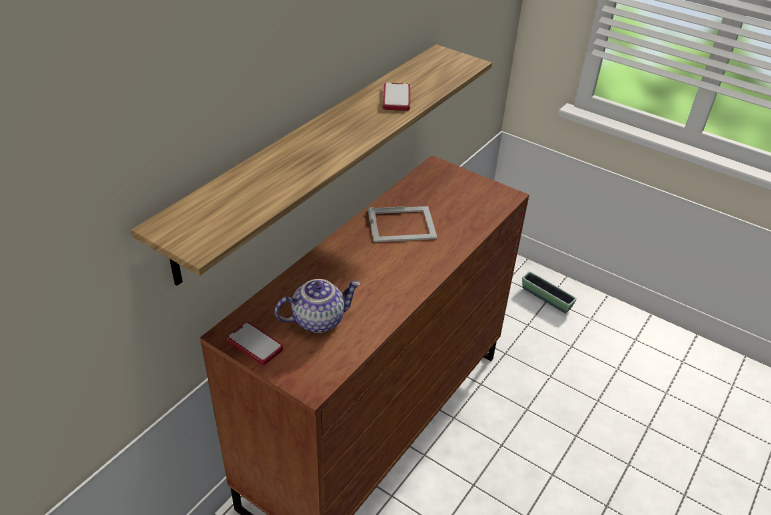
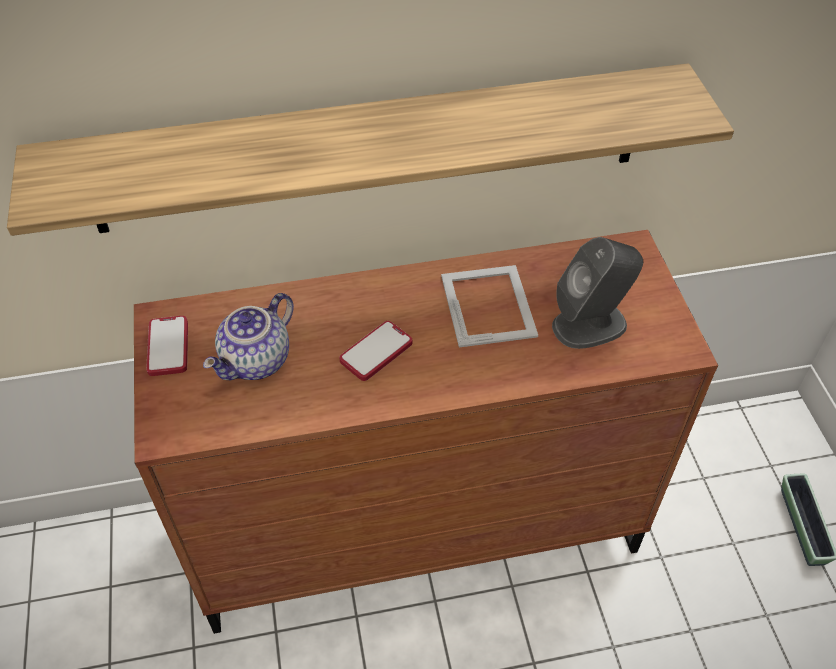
camera: 45 degrees right, 10 degrees up
teapot [275,279,361,333] -> teapot turned 105 degrees clockwise [203,293,294,380]
picture frame [368,206,437,242] -> picture frame turned 135 degrees counterclockwise [441,265,538,347]
phone [383,83,410,111] -> phone moved to [339,321,412,381]
none -> grey speaker [552,237,643,349]

